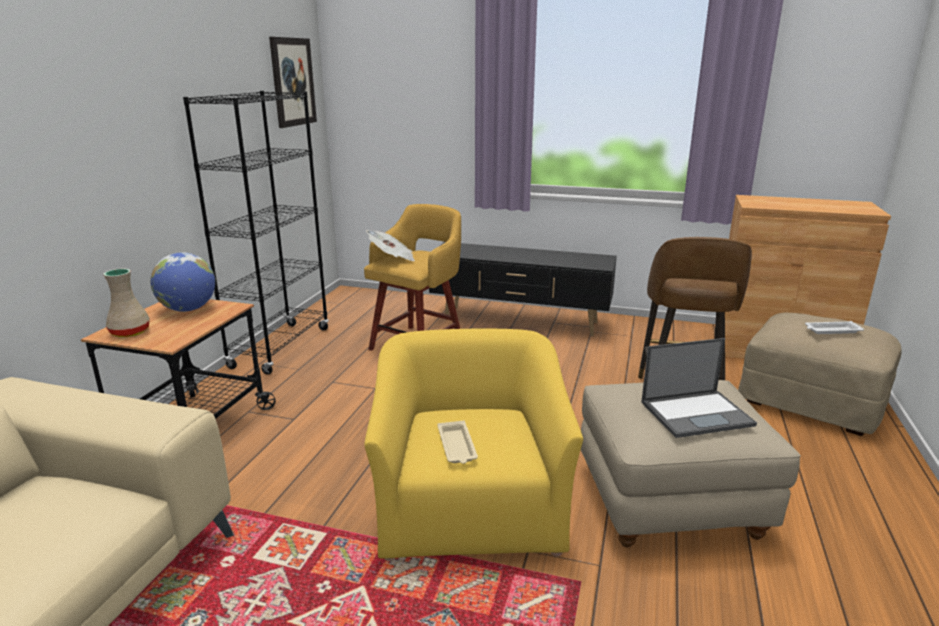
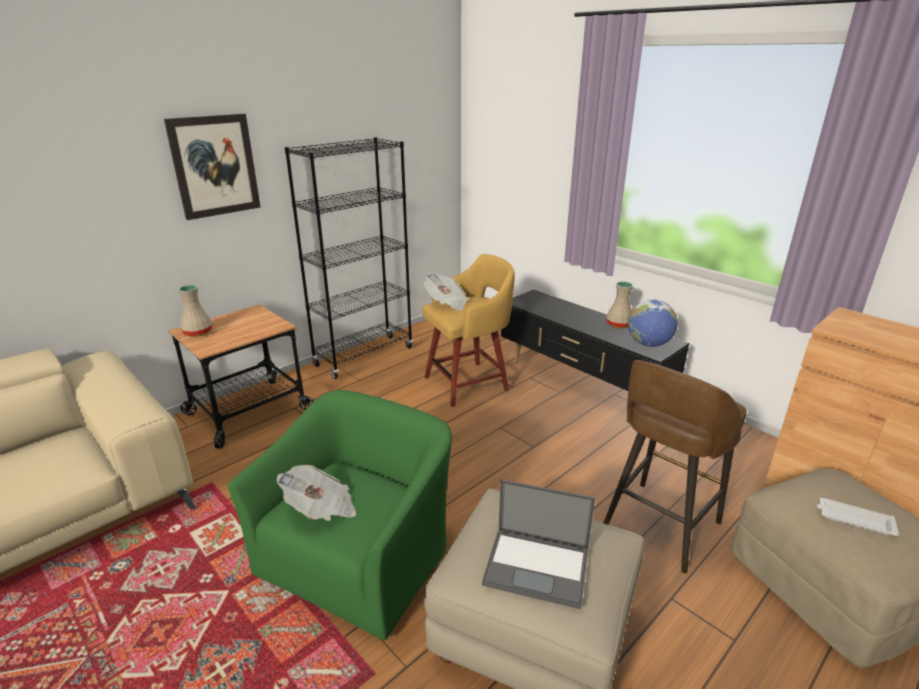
camera: 30 degrees right, 5 degrees up
globe [150,252,215,312] -> globe moved to [628,299,678,347]
picture [269,37,317,128] -> picture moved to [164,114,260,220]
yellow armchair [364,329,583,561] -> green armchair [227,390,452,640]
beige tray [437,421,478,464] -> newspaper [277,465,356,521]
none -> beige vase [606,282,633,329]

